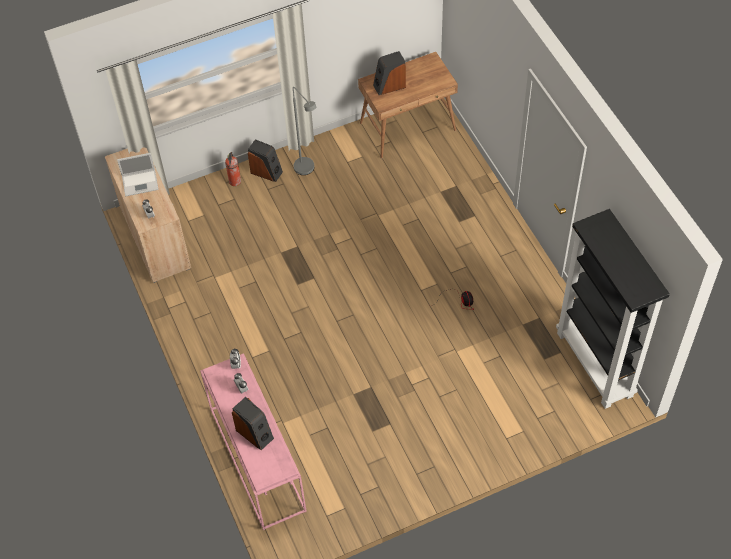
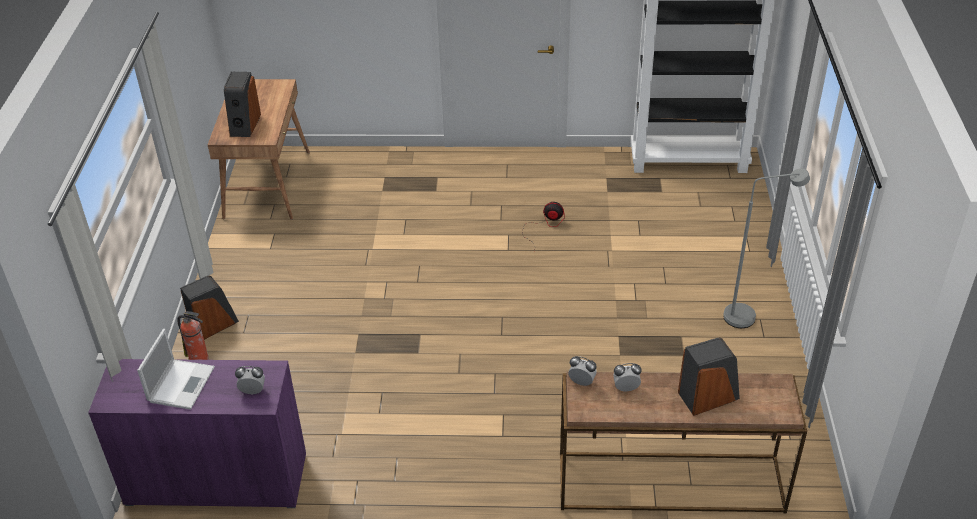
camera: 65 degrees left, 15 degrees down
beige cabinet [105,147,191,283] -> purple cabinet [88,359,306,508]
pink console table [200,353,307,530] -> brown console table [560,372,807,513]
grey floor lamp [293,87,316,175] -> grey floor lamp moved to [723,168,810,328]

